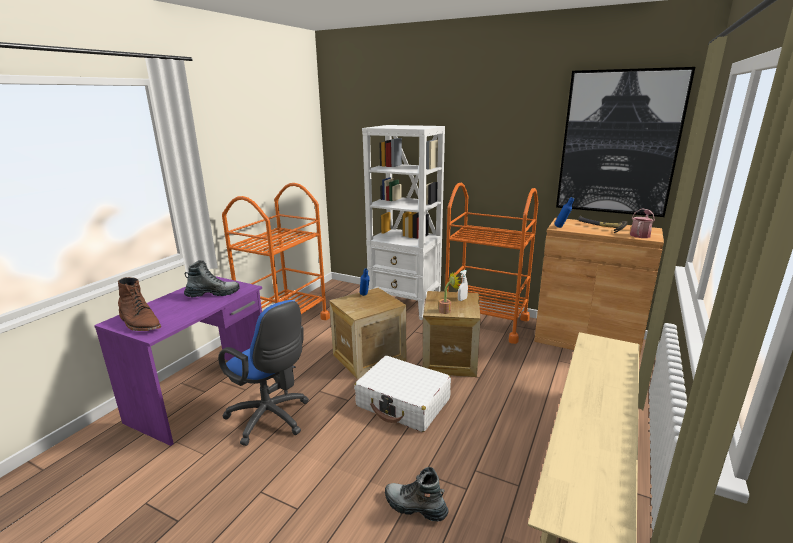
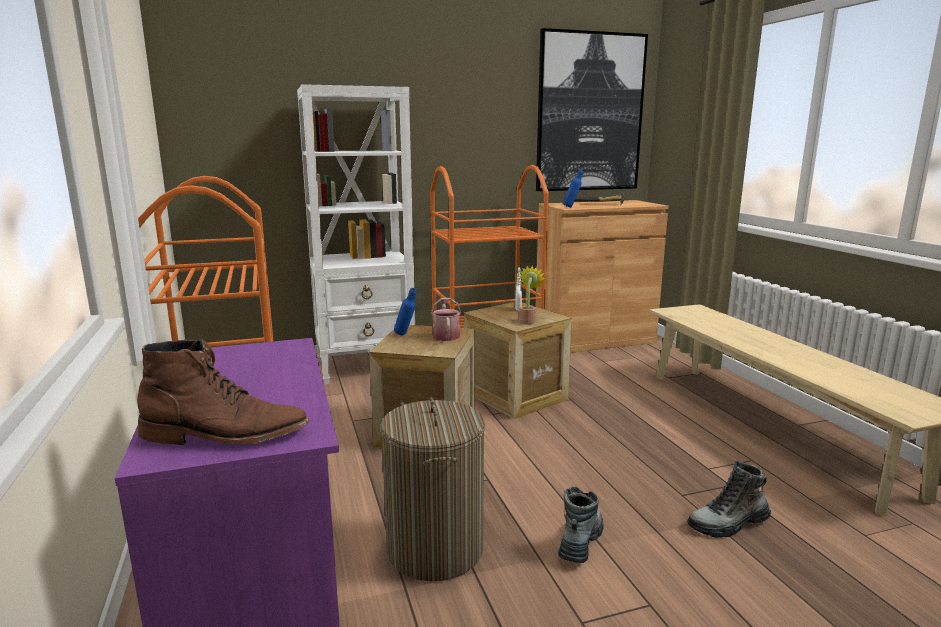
camera: 45 degrees left, 5 degrees down
boot [184,260,240,297] -> boot moved to [558,487,604,563]
blue office chair [218,300,309,446] -> laundry basket [381,397,485,581]
white suitcase [354,356,451,432] -> none
watering can [630,209,655,238] -> watering can moved to [431,298,461,341]

